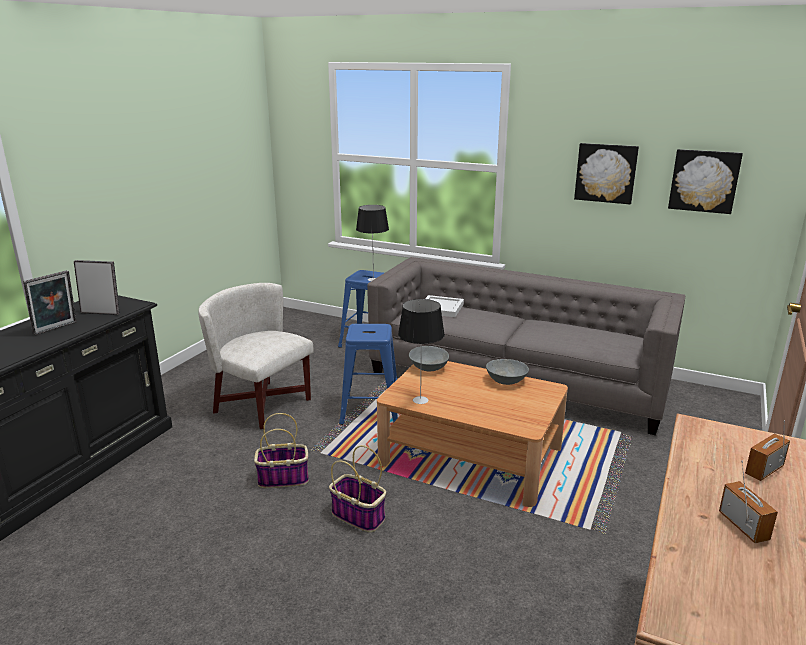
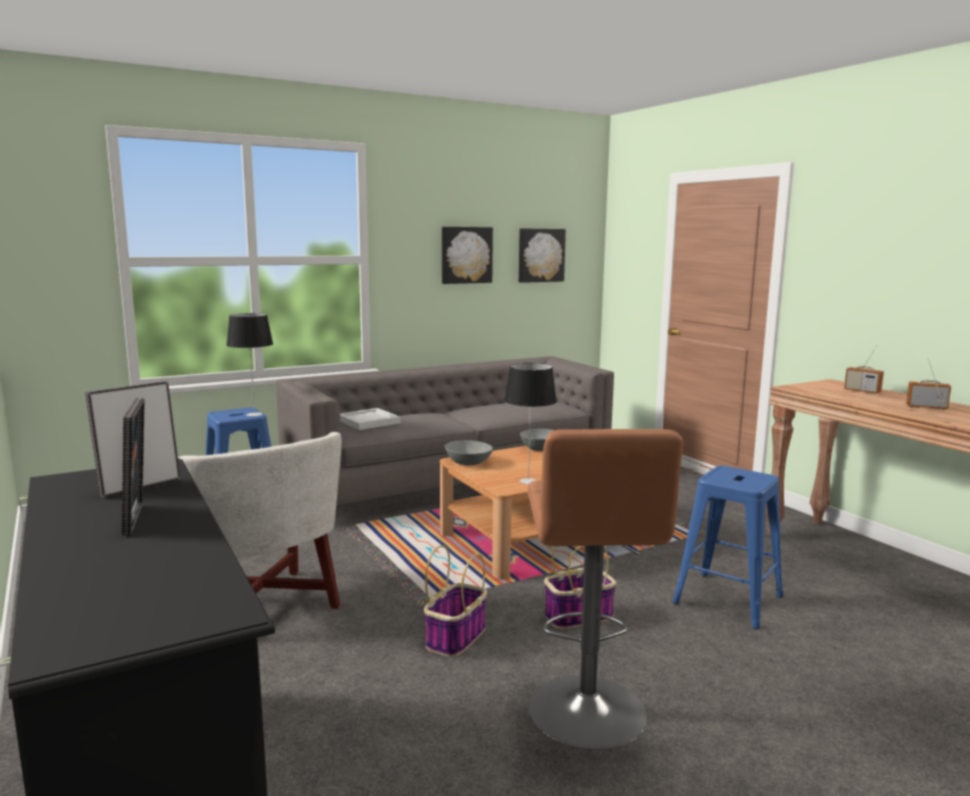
camera: 55 degrees left, 10 degrees down
white armchair [198,283,314,429] -> white armchair turned 105 degrees counterclockwise [178,432,342,609]
blue stool [339,324,398,425] -> blue stool moved to [672,466,784,629]
radio [745,420,790,481] -> radio turned 45 degrees counterclockwise [844,346,884,394]
none -> brown stool [527,429,683,750]

